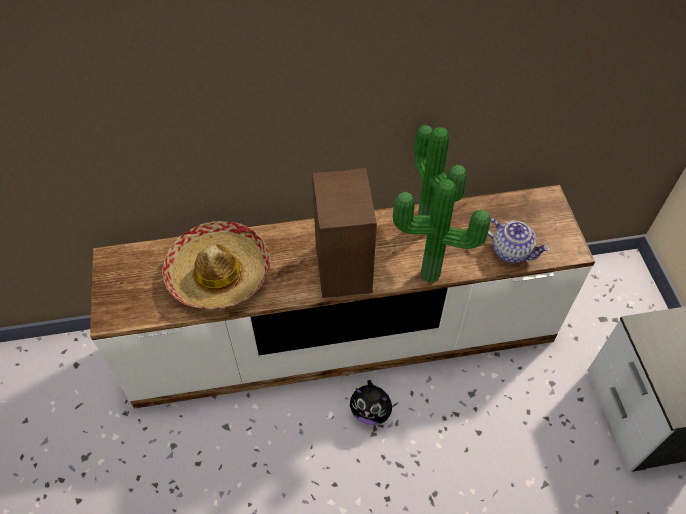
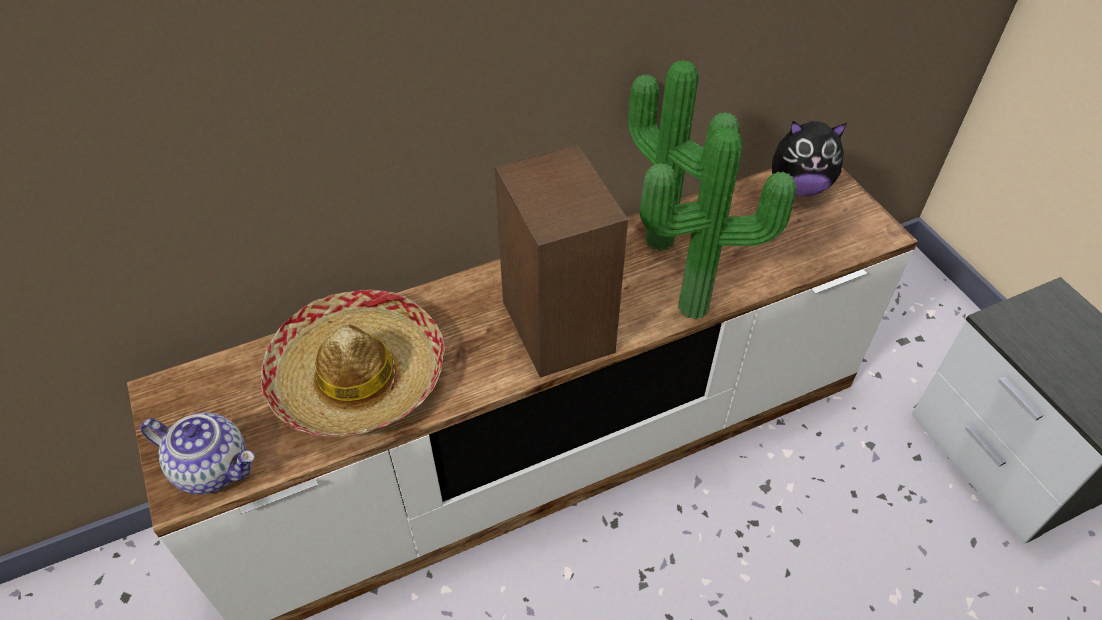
camera: 15 degrees left, 5 degrees down
plush toy [350,380,398,425] -> plush toy moved to [772,121,847,196]
teapot [488,218,551,263] -> teapot moved to [140,412,255,494]

